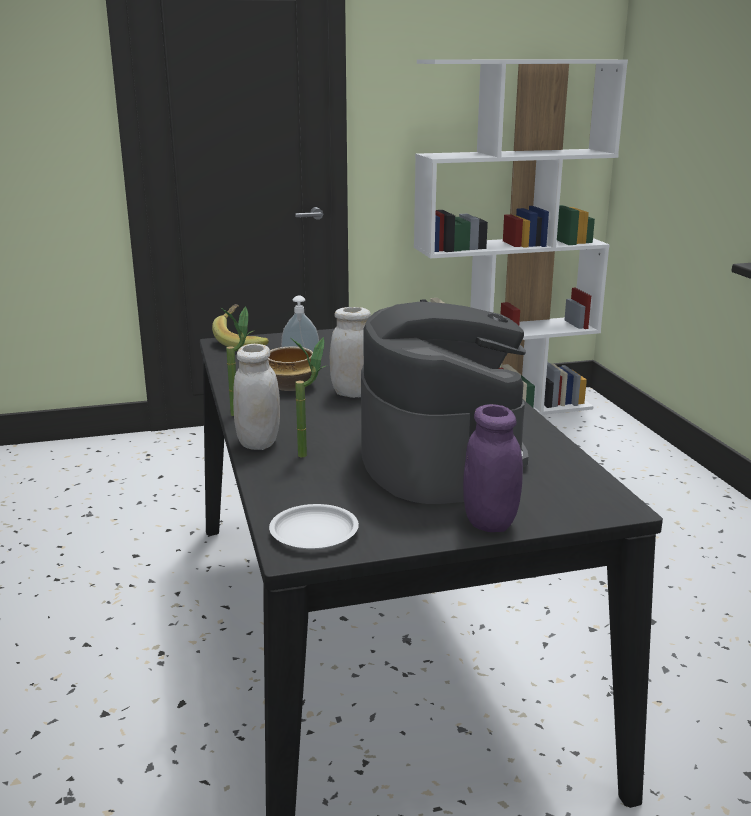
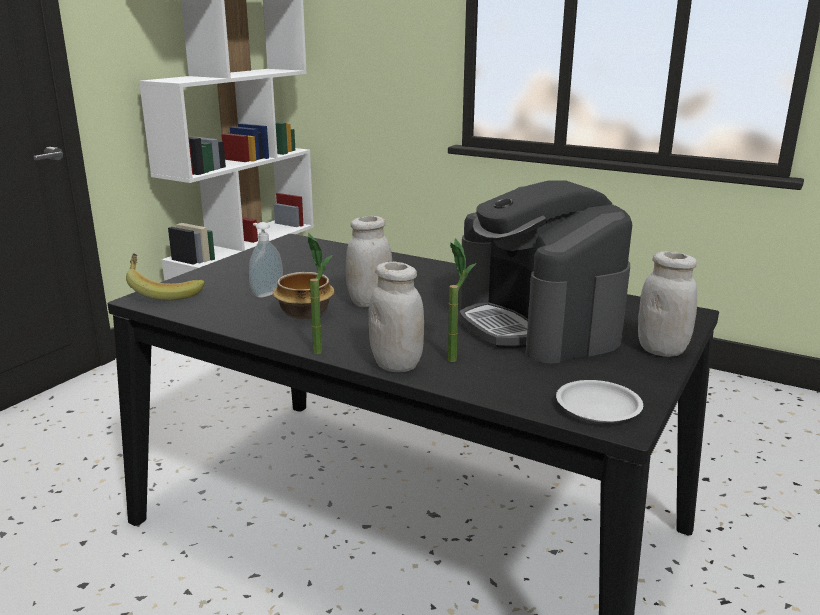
camera: 45 degrees left, 0 degrees up
coffee machine [361,301,528,504] -> coffee machine turned 150 degrees counterclockwise [459,180,632,364]
purple jar [463,404,523,532] -> white jar [638,251,697,357]

